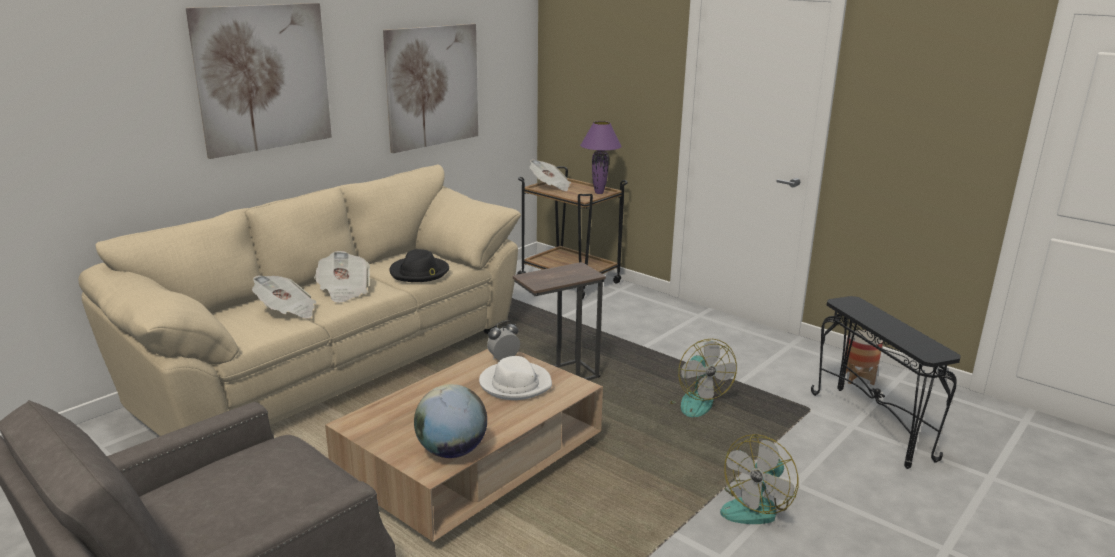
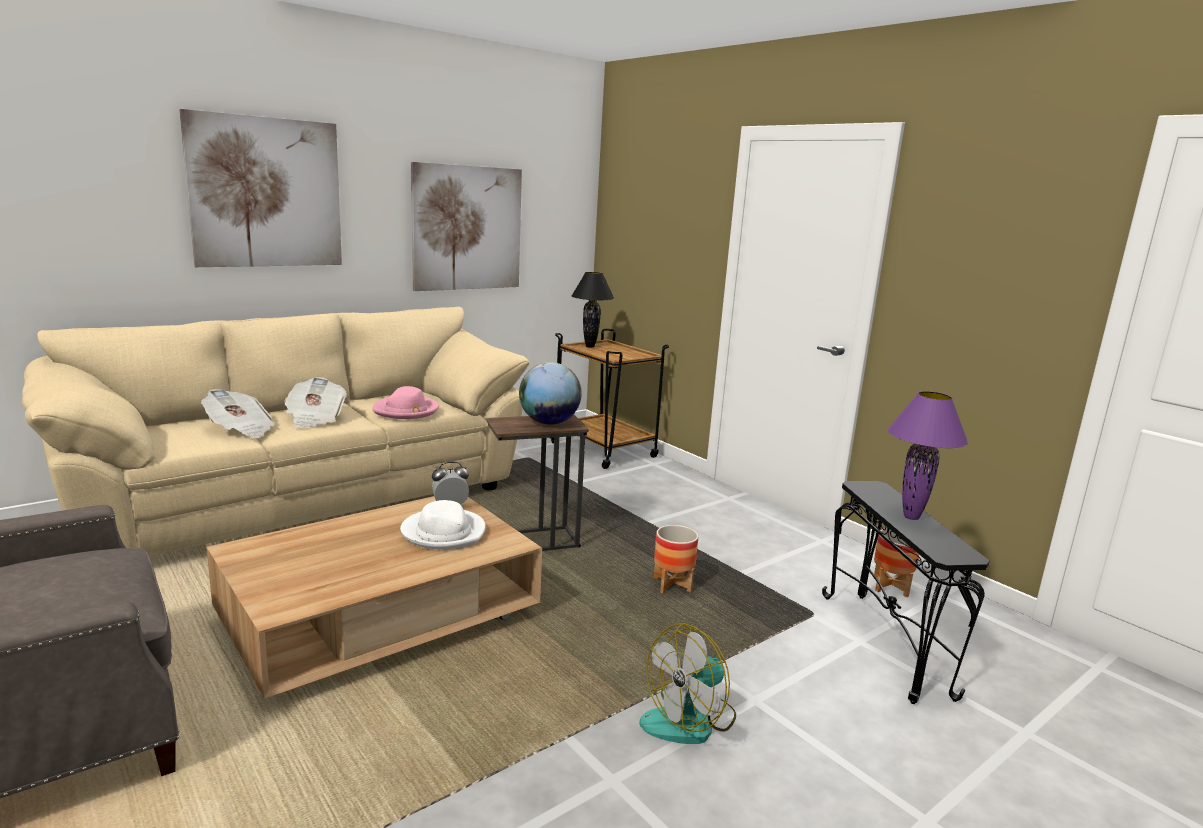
camera: 10 degrees right, 5 degrees down
black hat [389,249,449,282] -> pink hat [373,386,439,419]
globe [414,384,487,458] -> globe moved to [519,362,582,425]
newspaper [529,159,571,191] -> black table lamp [571,272,614,348]
purple table lamp [580,121,622,194] -> purple table lamp moved to [887,391,968,520]
fan [669,339,737,417] -> planter [654,525,698,593]

